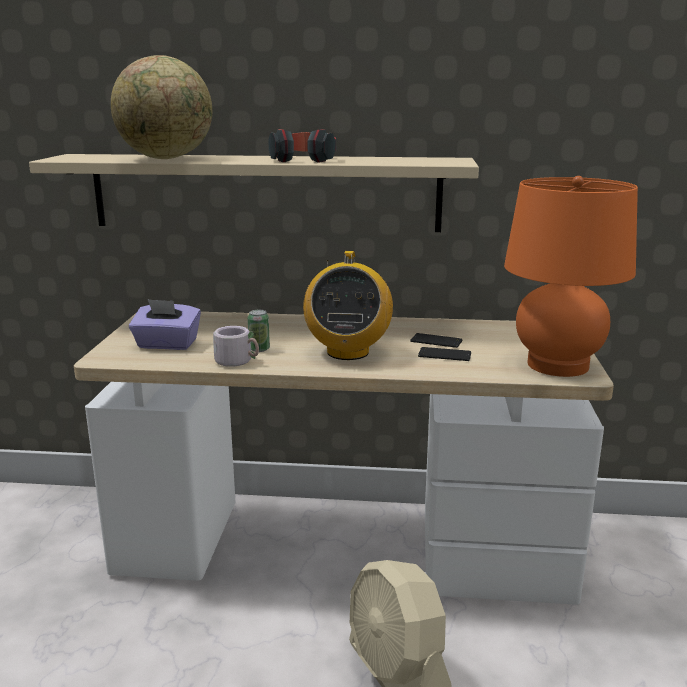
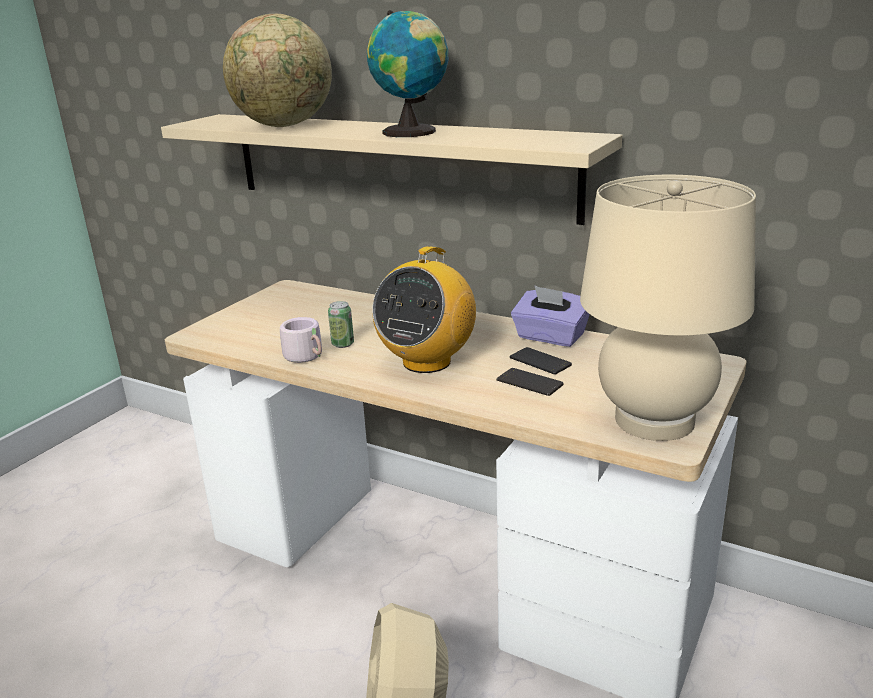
camera: 25 degrees right, 5 degrees up
purple tissue box [129,299,201,350] -> purple tissue box moved to [511,285,590,347]
headphones [268,129,336,162] -> globe [367,10,449,137]
orange table lamp [504,176,638,377] -> beige table lamp [580,175,756,441]

